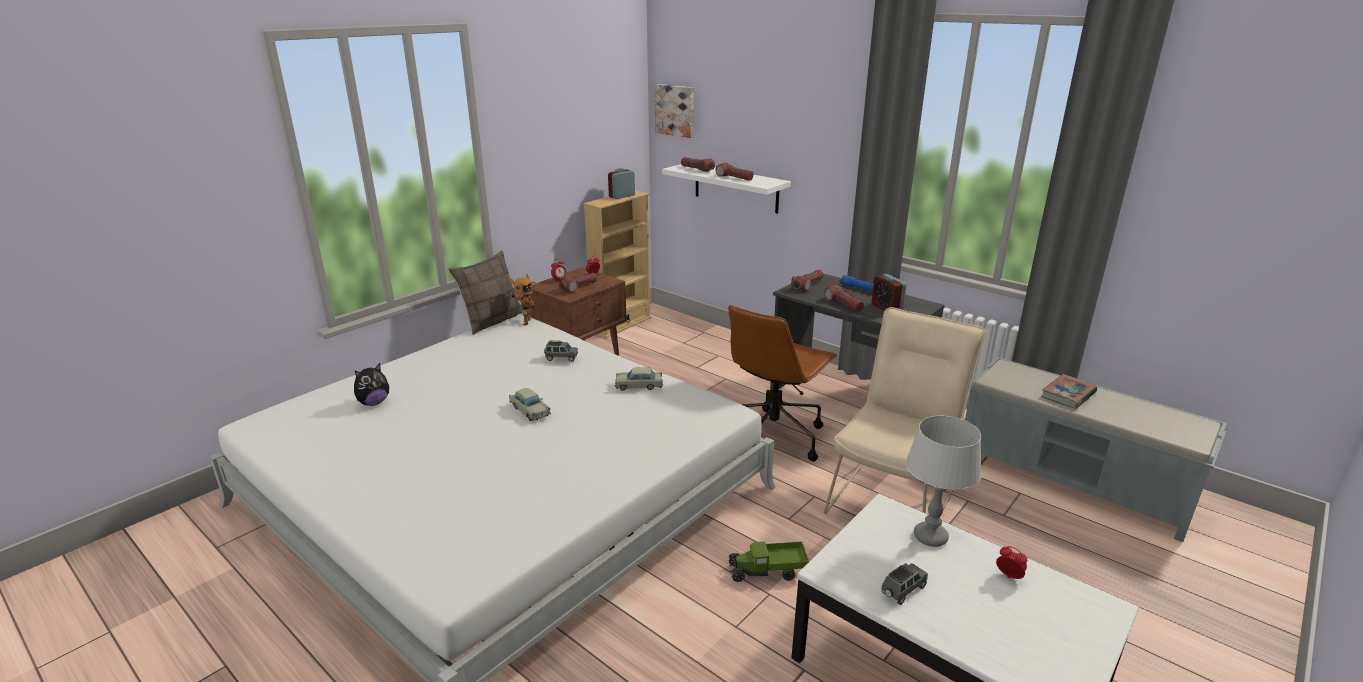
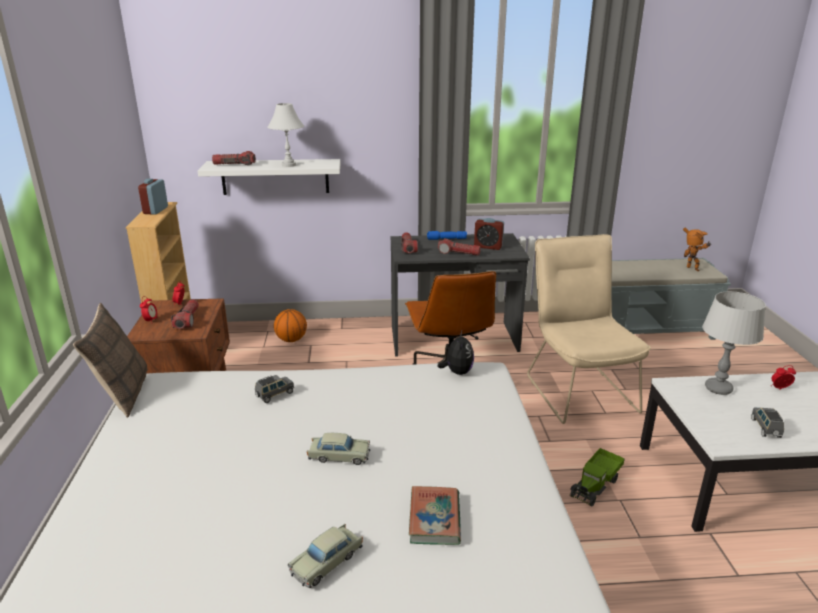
camera: 45 degrees left, 0 degrees up
plush toy [354,363,389,406] -> plush toy moved to [437,331,474,375]
toy robot [509,274,536,326] -> toy robot moved to [683,228,712,271]
beige toy car [615,367,663,391] -> beige toy car moved to [288,524,363,588]
picture [654,84,694,138] -> none
flashlight [716,163,754,181] -> white table lamp [267,103,304,167]
book [1042,374,1097,409] -> book moved to [409,486,461,545]
none -> basketball [274,309,307,342]

